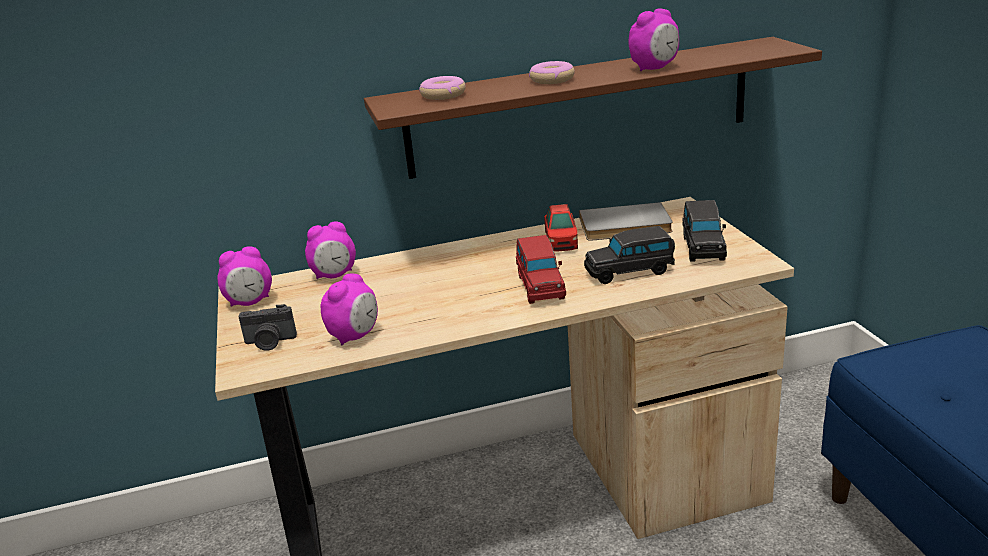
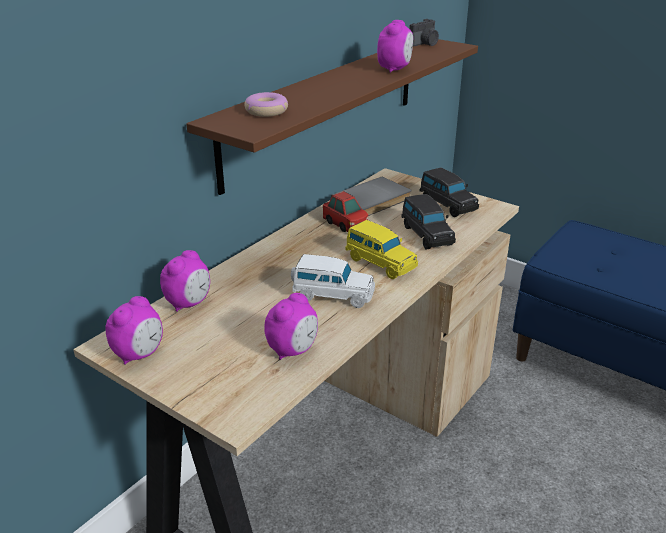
camera: 40 degrees left, 5 degrees up
camera [238,304,297,351] -> camera moved to [409,19,439,47]
alarm clock [321,273,378,346] -> alarm clock turned 45 degrees clockwise [264,293,318,360]
red toy car [516,235,566,304] -> yellow toy car [345,220,418,279]
donut [529,61,575,84] -> none
black toy car [584,226,675,284] -> black toy car turned 60 degrees counterclockwise [401,194,456,250]
none -> white toy car [291,254,375,308]

